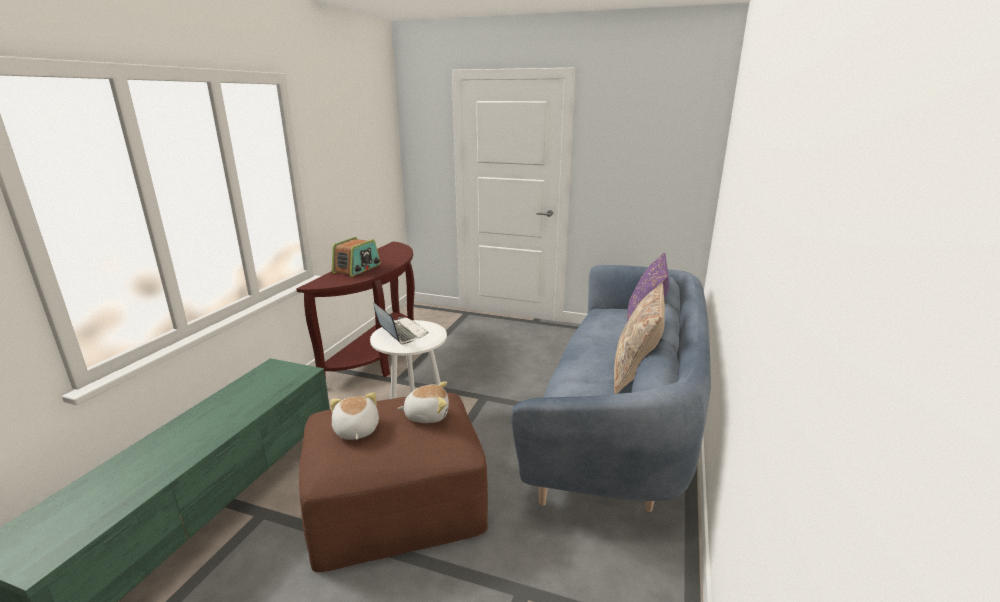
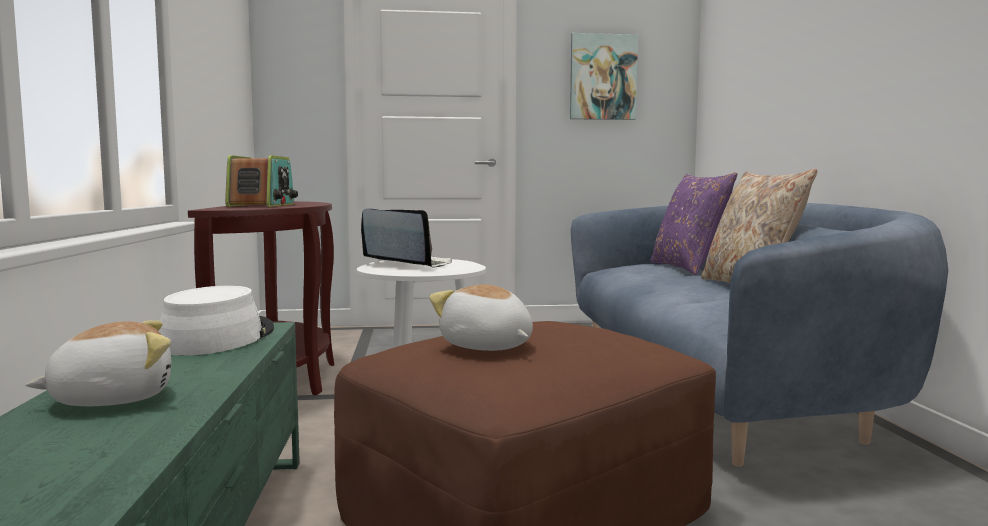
camera: 25 degrees left, 15 degrees down
plush toy [398,382,449,423] -> plush toy moved to [25,320,171,406]
none -> white hat [159,286,274,356]
none -> picture [570,33,638,120]

